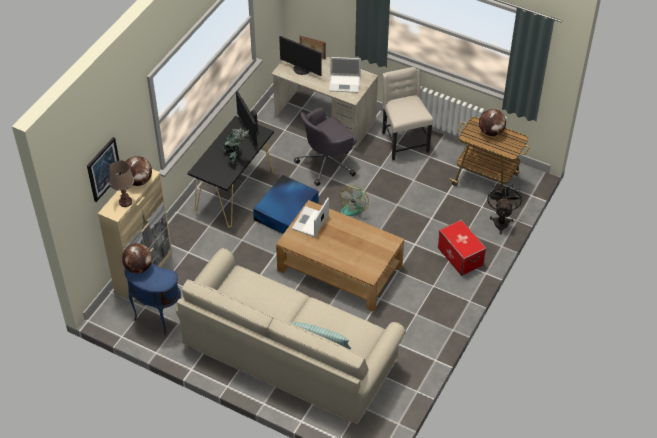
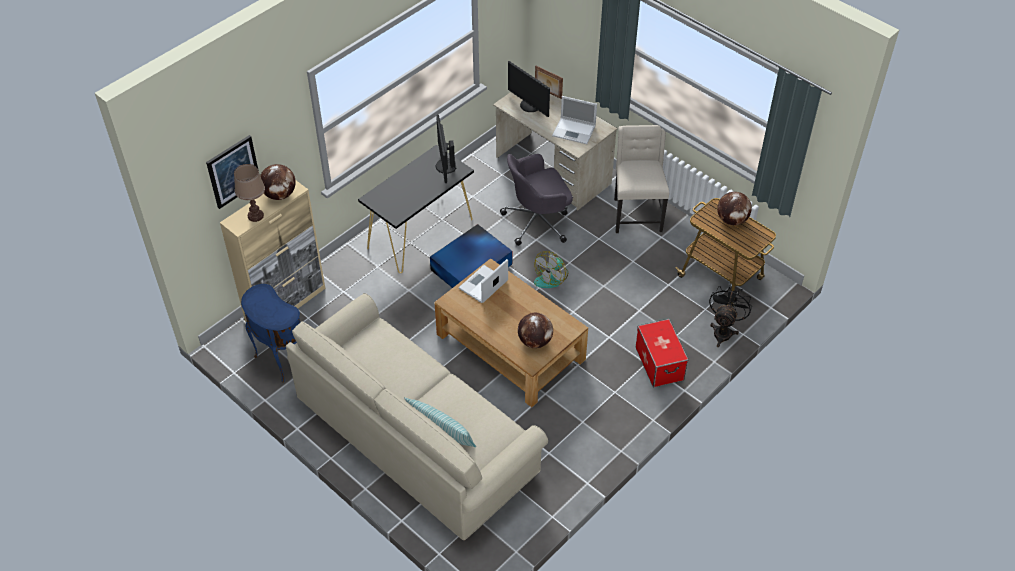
camera: 15 degrees right, 0 degrees up
globe [122,244,152,274] -> globe moved to [518,313,553,348]
potted plant [222,128,249,163] -> none

